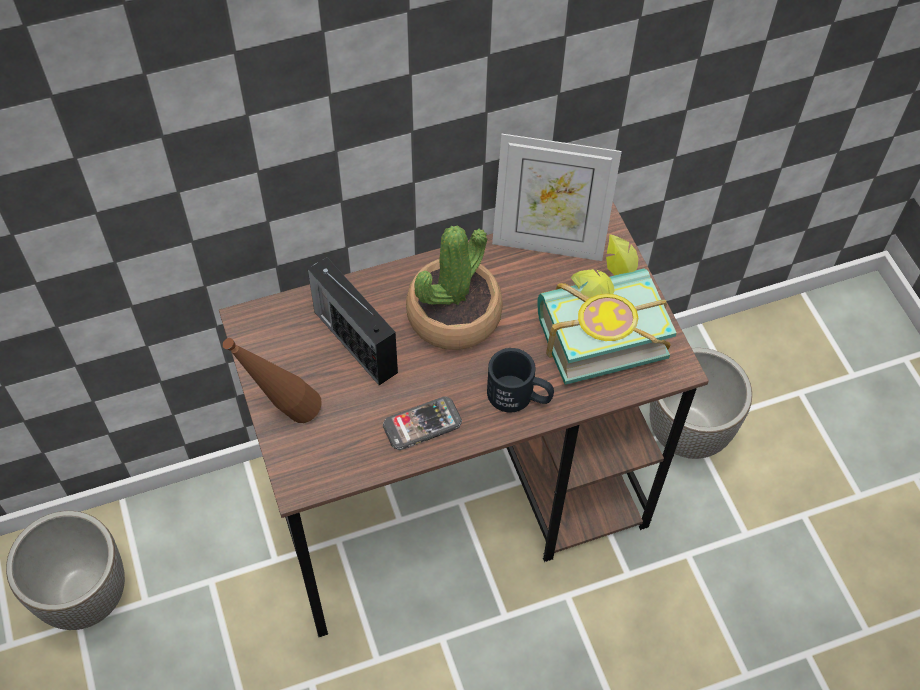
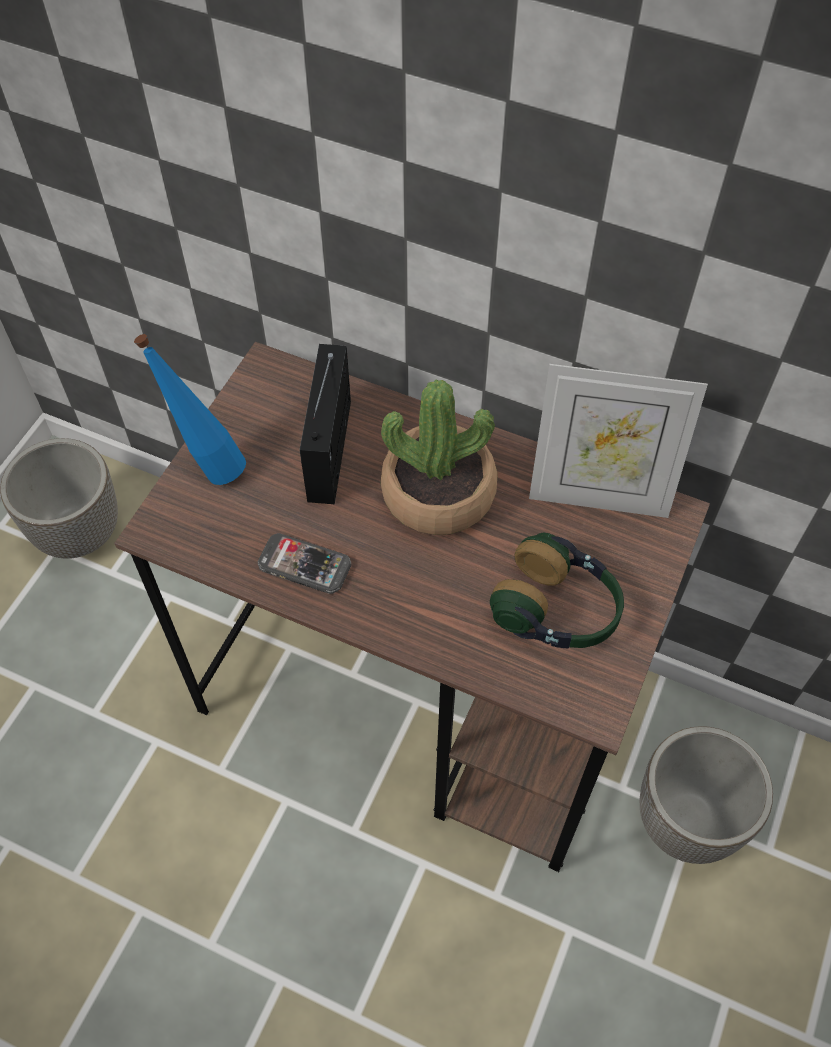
camera: 45 degrees right, 0 degrees up
brown bottle [223,338,322,423] -> blue bottle [134,334,246,485]
black mug [487,348,554,412] -> none
picture frame [492,134,622,261] -> picture frame turned 45 degrees counterclockwise [529,364,708,518]
book [538,234,677,385] -> headphones [490,533,624,649]

